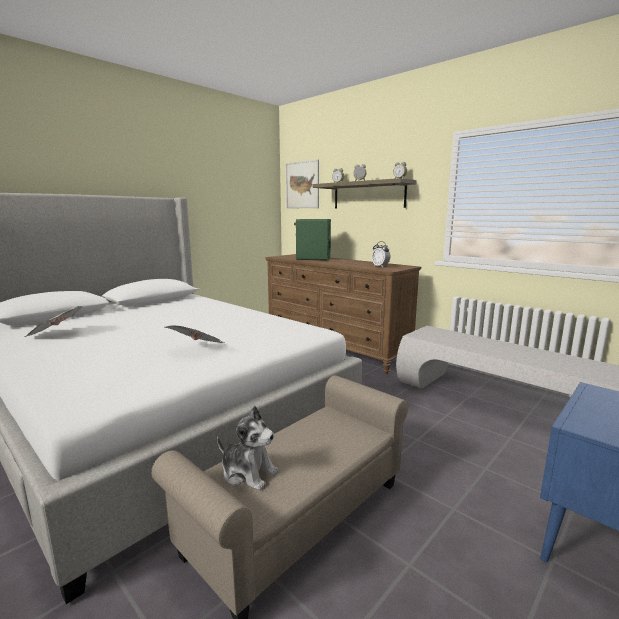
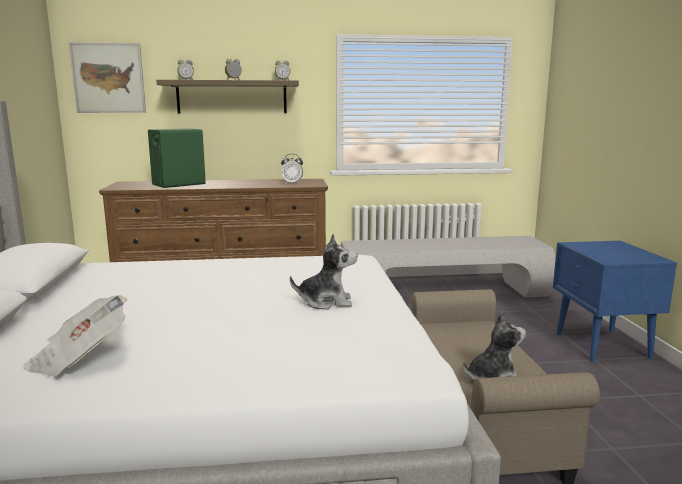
camera: 50 degrees left, 0 degrees up
newspaper [164,326,225,343] -> plush toy [290,234,358,310]

